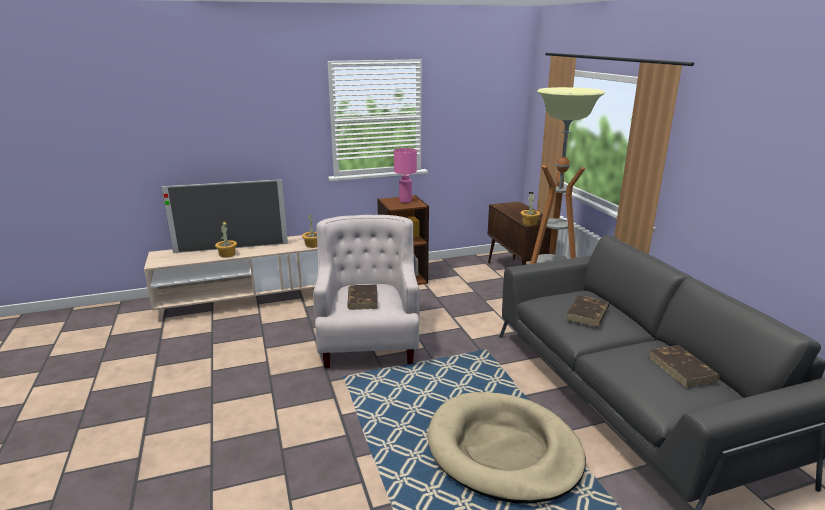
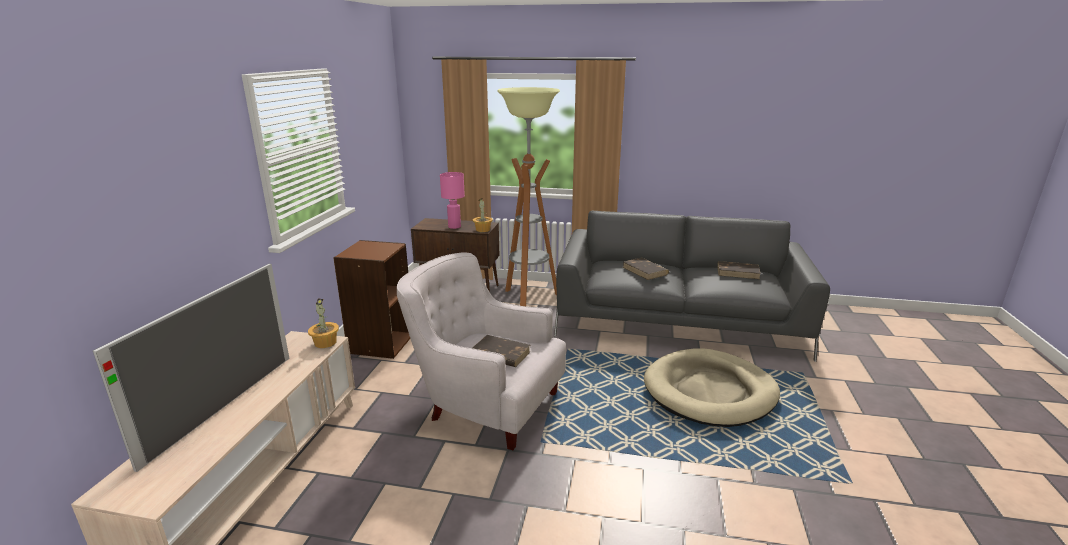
camera: 60 degrees left, 0 degrees up
potted plant [215,221,237,258] -> none
pink table lamp [394,148,417,203] -> pink table lamp moved to [440,172,465,229]

